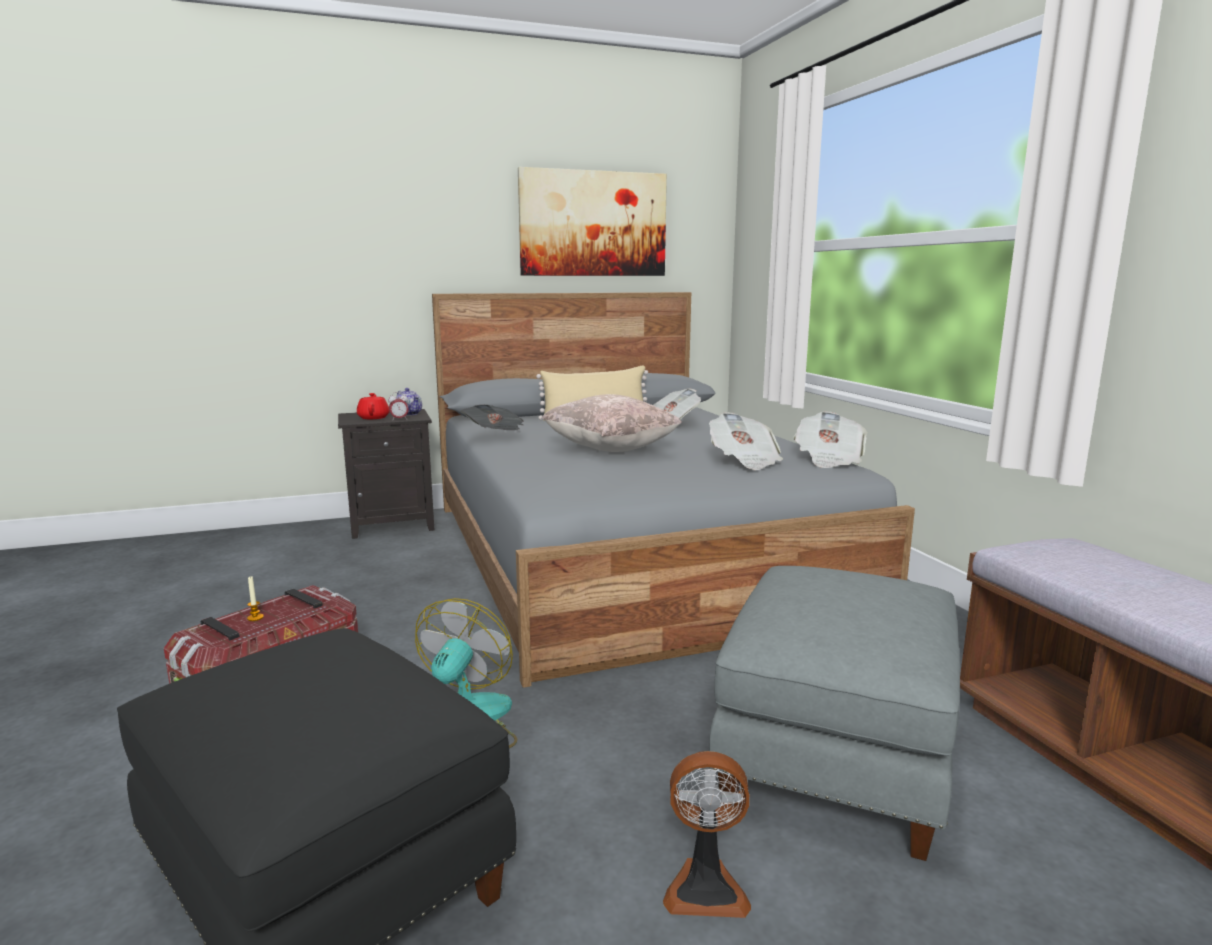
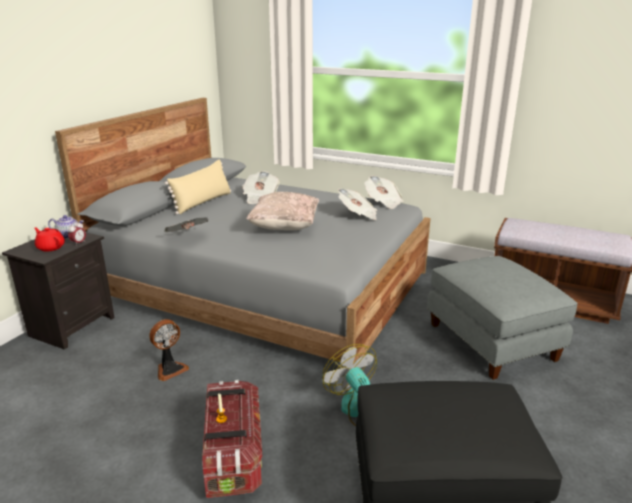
camera: 45 degrees left, 10 degrees up
picture [518,167,667,276] -> none
fan [663,751,751,918] -> fan moved to [149,319,189,381]

